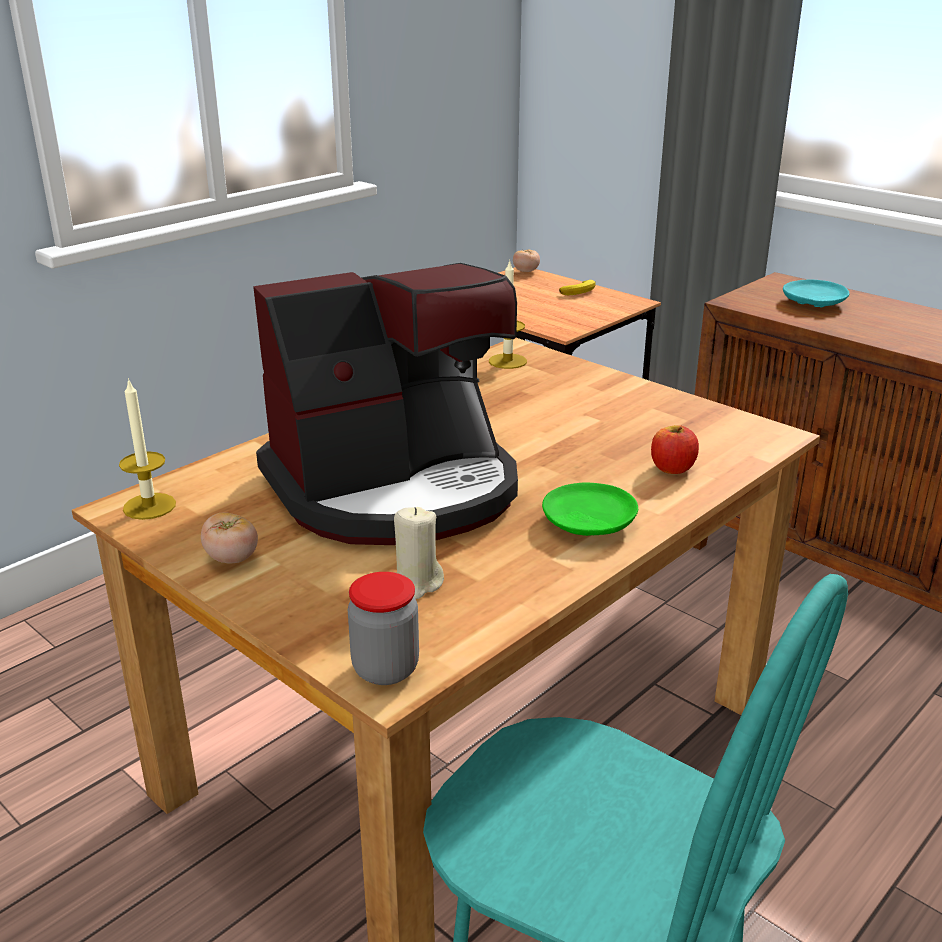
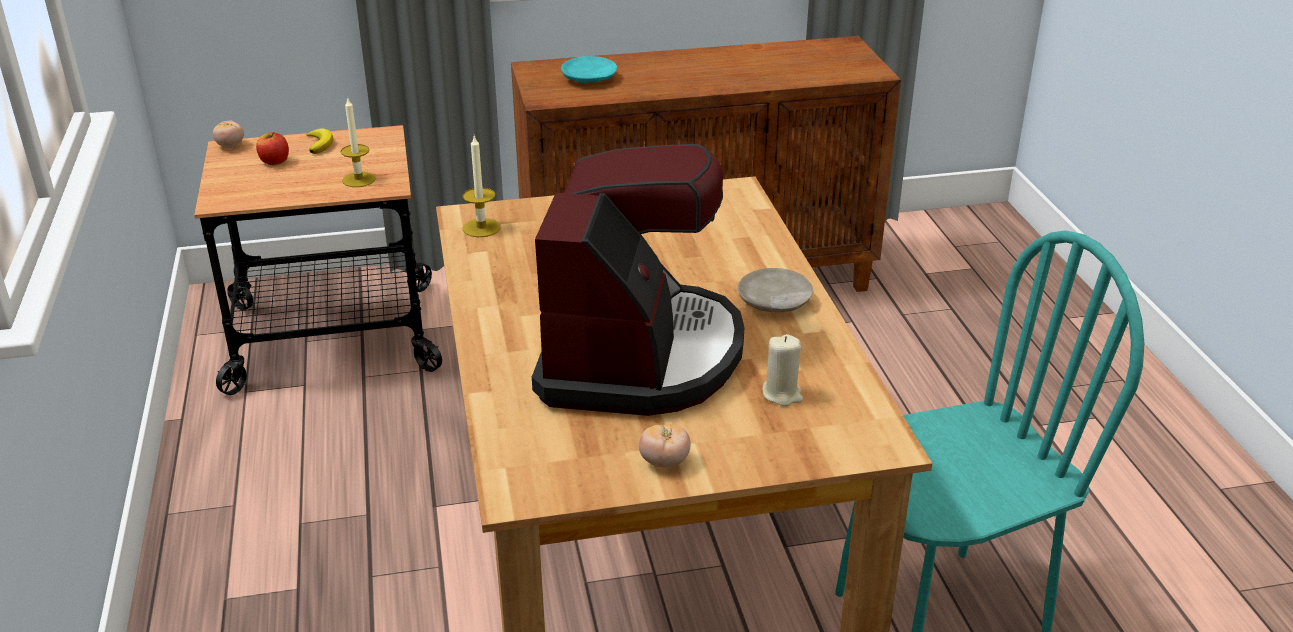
camera: 55 degrees left, 5 degrees up
candle [119,378,176,520] -> candle moved to [340,98,376,187]
jar [348,572,419,685] -> none
green plate [542,483,638,536] -> beige plate [738,268,813,312]
apple [651,425,699,474] -> apple moved to [256,132,289,165]

